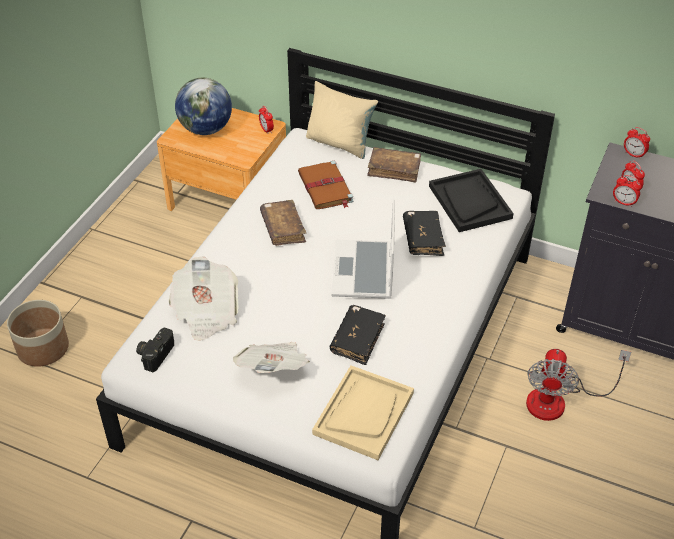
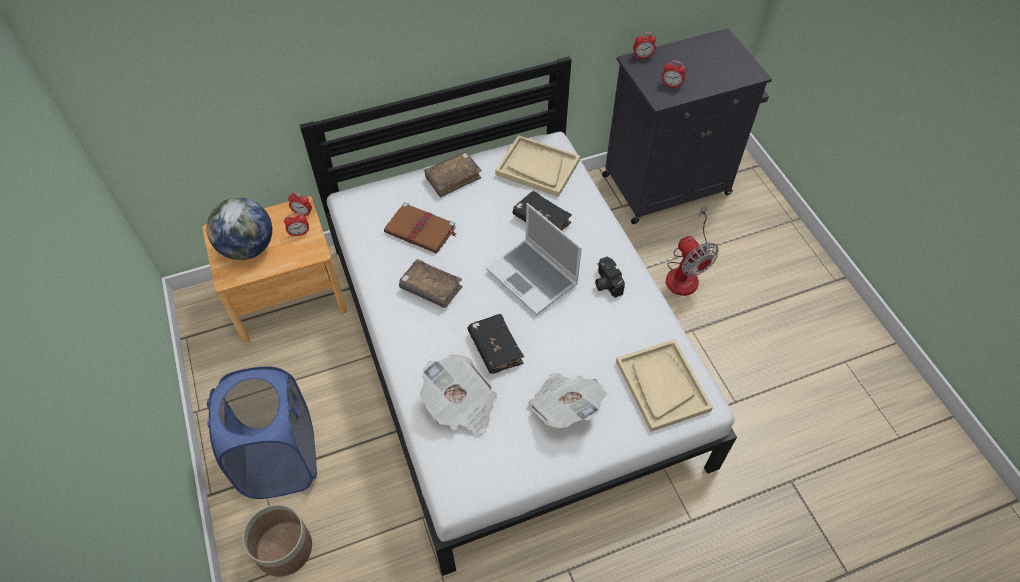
camera: 45 degrees left, 10 degrees up
camera [136,327,174,372] -> camera moved to [595,257,625,297]
beige pillow [306,81,378,159] -> none
black book [330,305,386,365] -> black book moved to [467,314,524,374]
black tray [429,169,514,232] -> beige tray [495,135,580,197]
alarm clock [613,175,642,207] -> alarm clock moved to [284,213,309,237]
none -> blue laundry basket [207,366,317,499]

